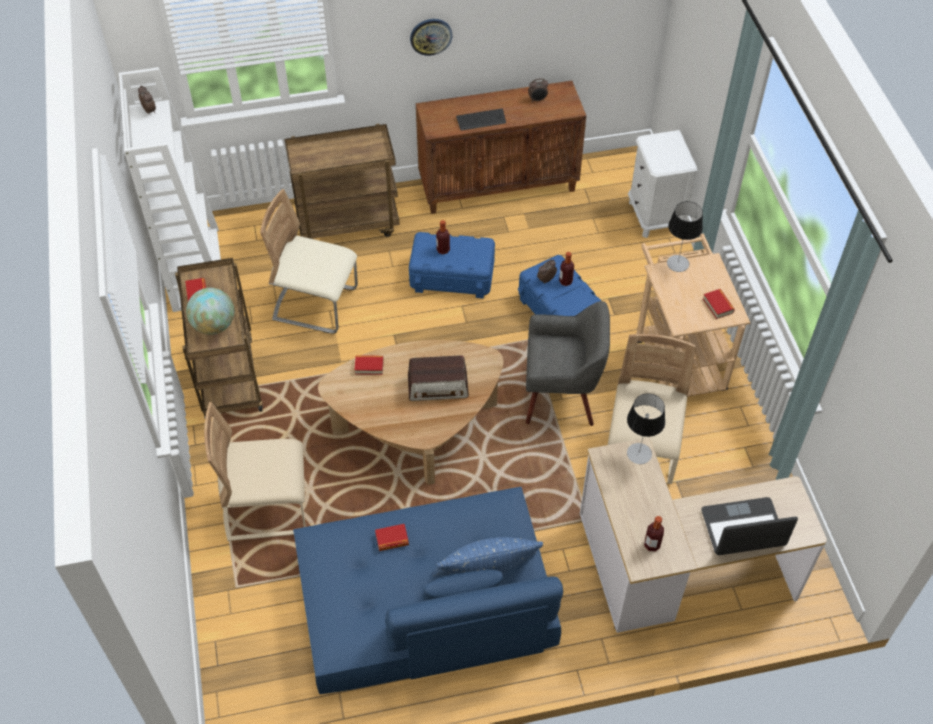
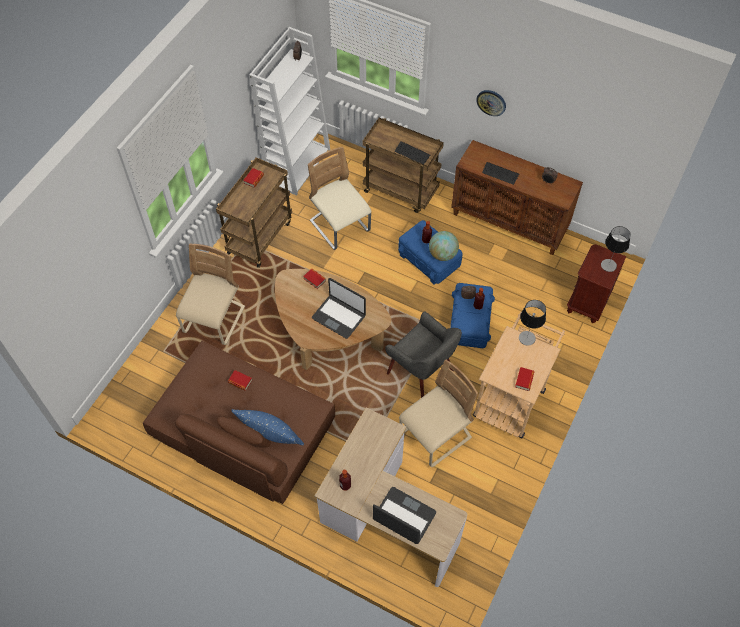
camera: 40 degrees right, 5 degrees up
globe [186,288,234,335] -> globe moved to [429,231,459,261]
beige chair [204,402,306,541] -> beige chair turned 75 degrees clockwise [176,244,245,345]
blue sofa [293,487,563,694] -> brown sofa [143,341,335,504]
radio [408,355,469,401] -> laptop [312,278,366,339]
table lamp [627,394,665,464] -> table lamp moved to [601,226,631,272]
white nightstand [628,130,698,238] -> brown nightstand [567,244,626,323]
none -> keyboard [395,141,430,164]

